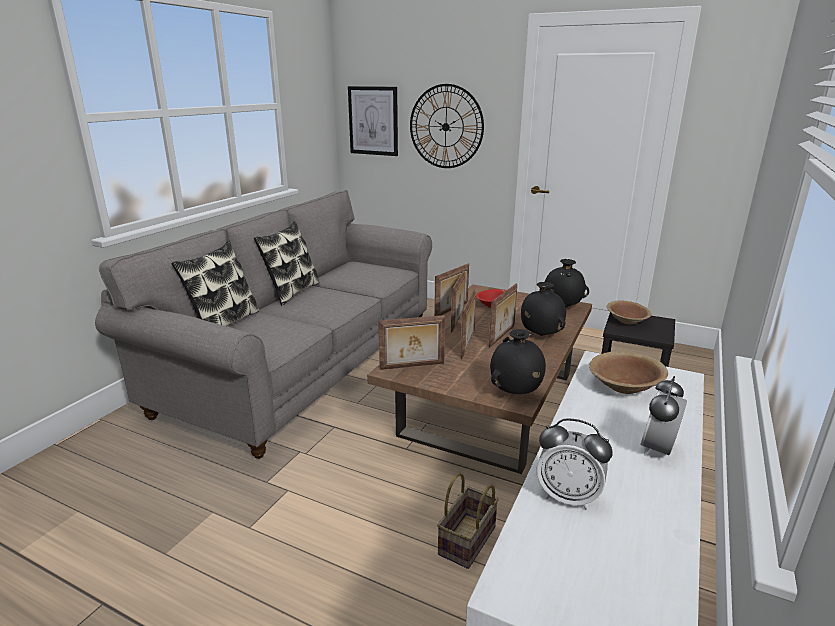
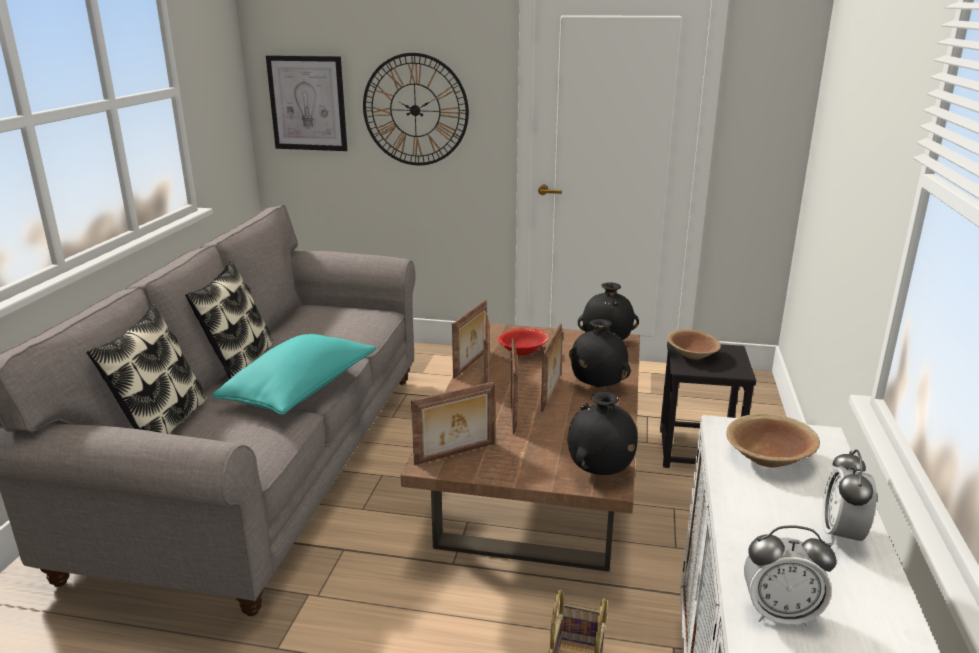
camera: 15 degrees left, 0 degrees up
none -> turquoise pillow [213,334,376,415]

